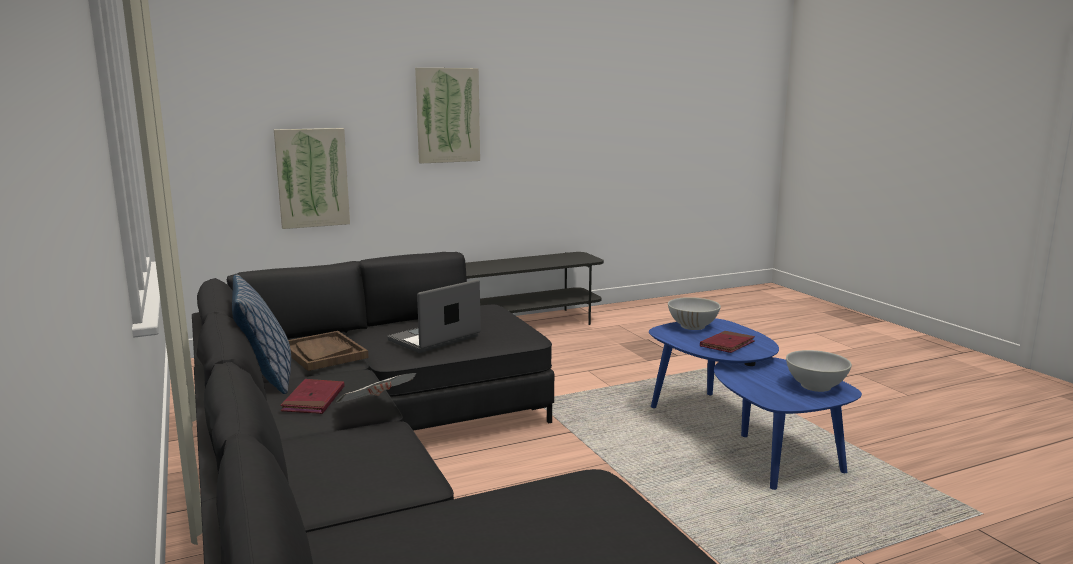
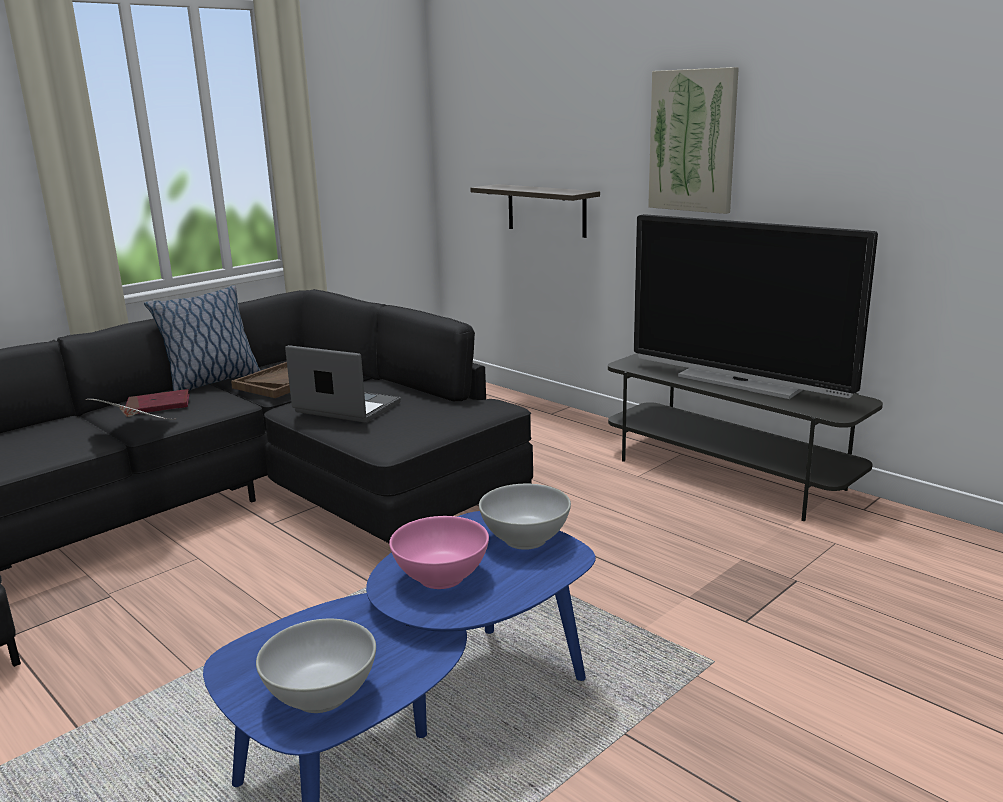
camera: 70 degrees right, 5 degrees up
picture [274,128,350,229] -> shelf [470,184,600,238]
red book [700,331,755,353] -> pink bowl [389,516,489,589]
none -> television [634,214,878,399]

